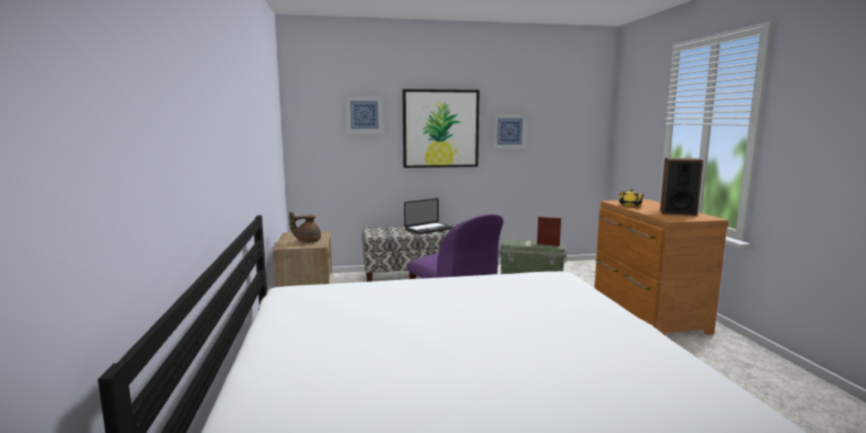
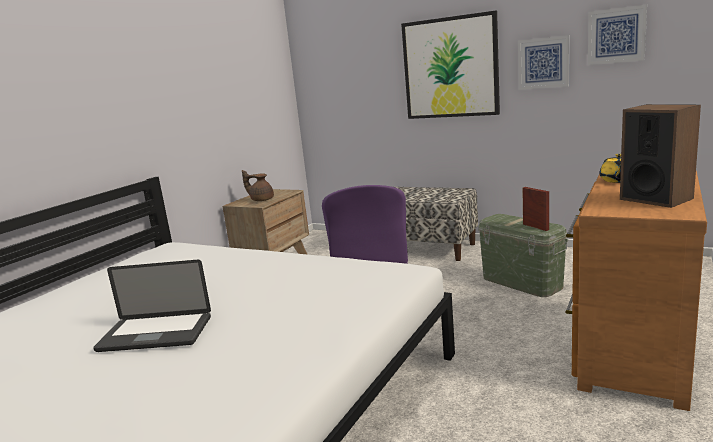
camera: 40 degrees right, 5 degrees up
picture [345,96,383,134] -> picture moved to [588,4,647,65]
laptop [404,198,453,234] -> laptop moved to [93,260,211,352]

